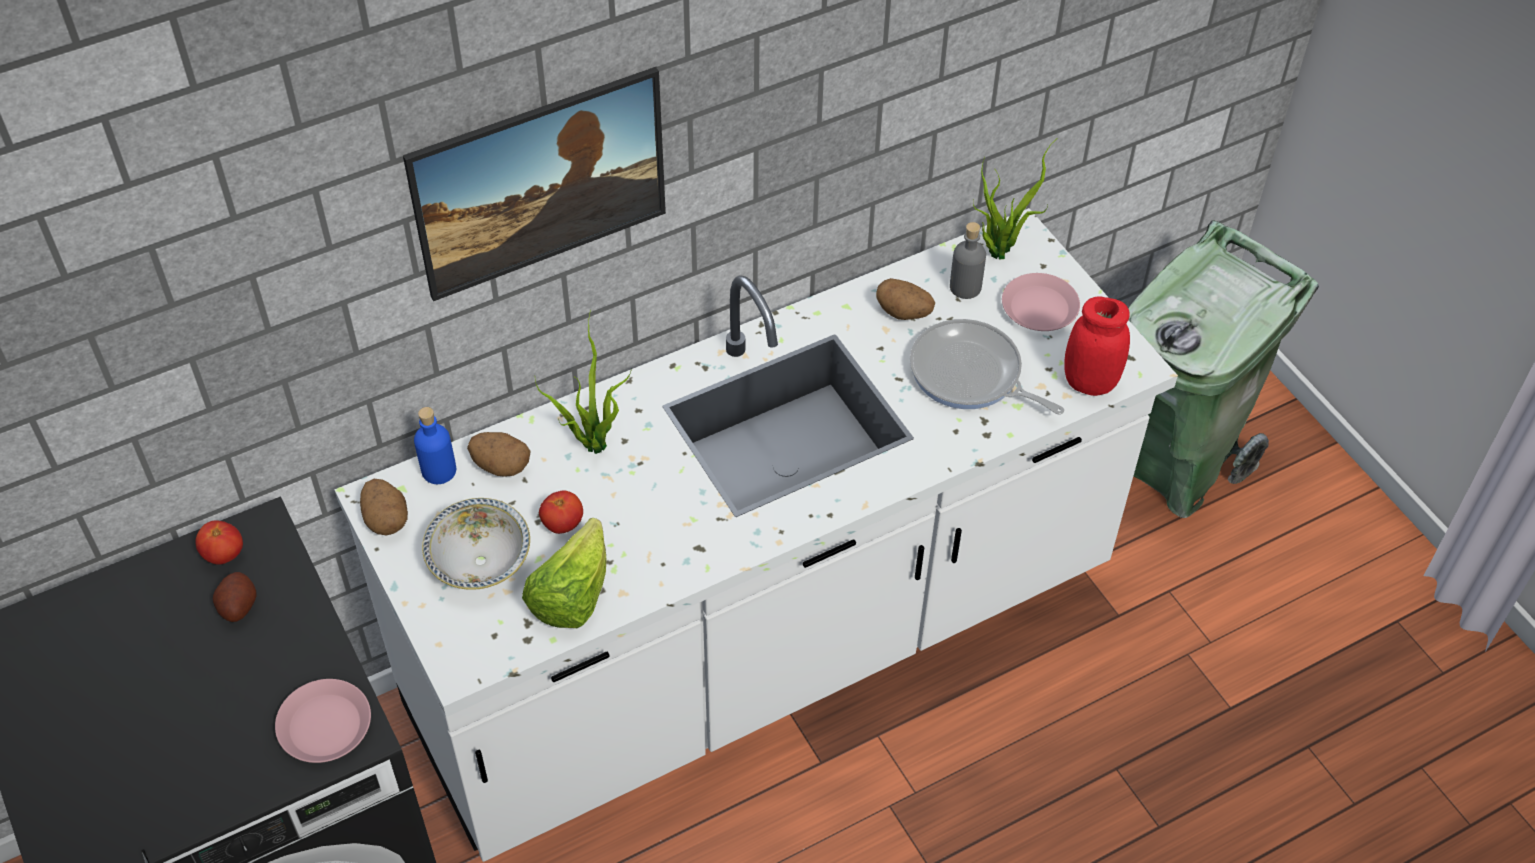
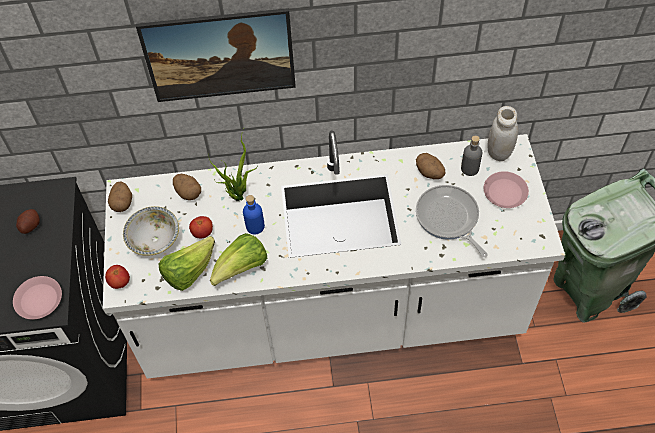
camera: 25 degrees right, 5 degrees up
tomato [195,520,243,565] -> tomato moved to [105,265,130,289]
blue bottle [414,407,456,484] -> blue bottle moved to [243,195,265,234]
potted plant [973,142,1053,260] -> white jar [488,106,518,161]
red jar [1064,296,1130,396] -> none
none -> lettuce [210,233,267,286]

